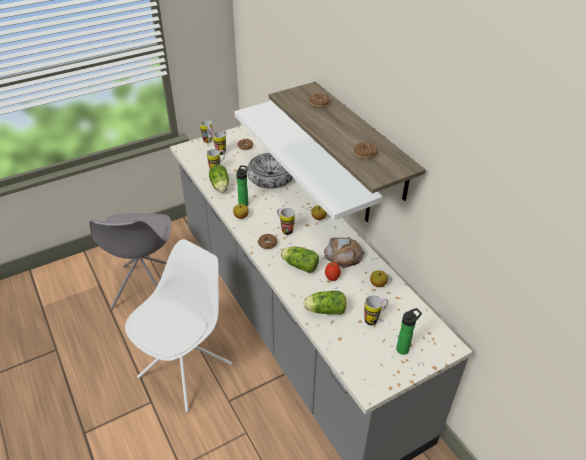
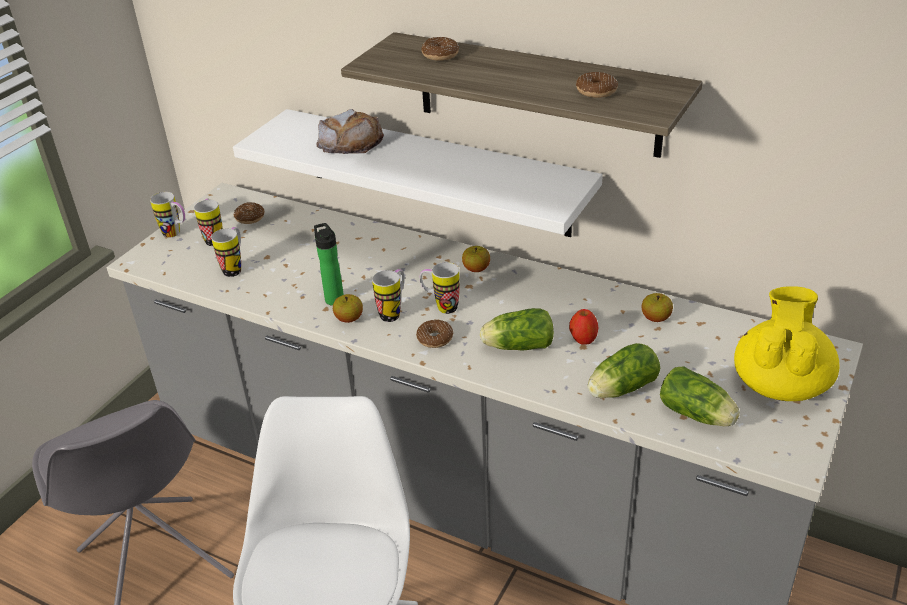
camera: 30 degrees left, 5 degrees down
lettuce [209,165,229,193] -> lettuce moved to [660,366,740,426]
bowl [247,153,293,189] -> none
bread [324,237,364,268] -> bread moved to [316,109,384,154]
mug [364,295,388,326] -> mug moved to [372,269,405,322]
bottle [396,308,422,355] -> yellow teapot [734,286,840,401]

